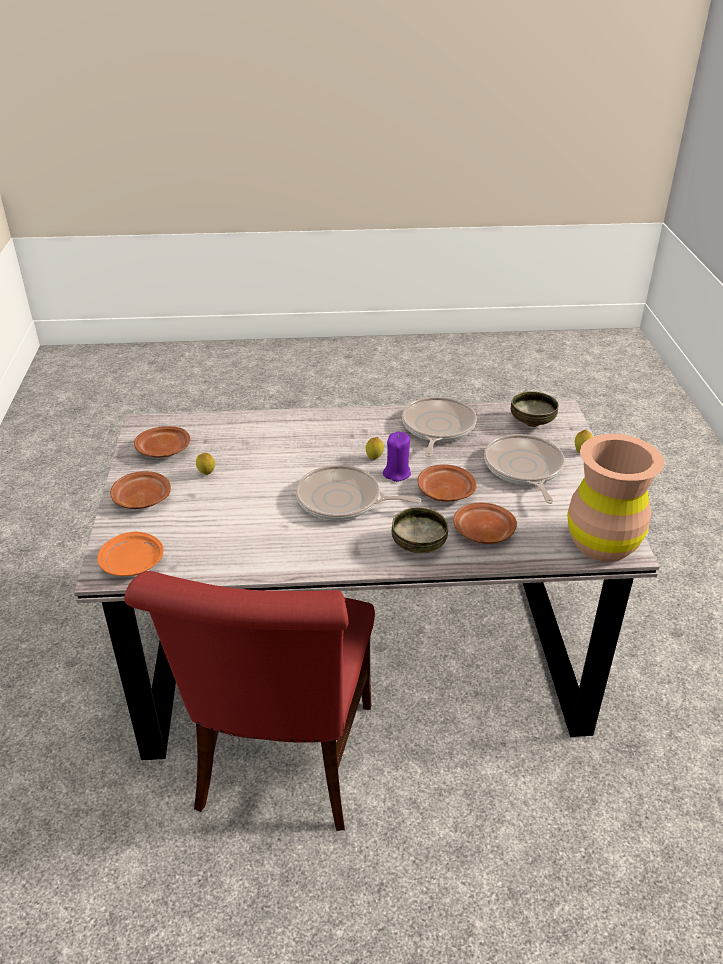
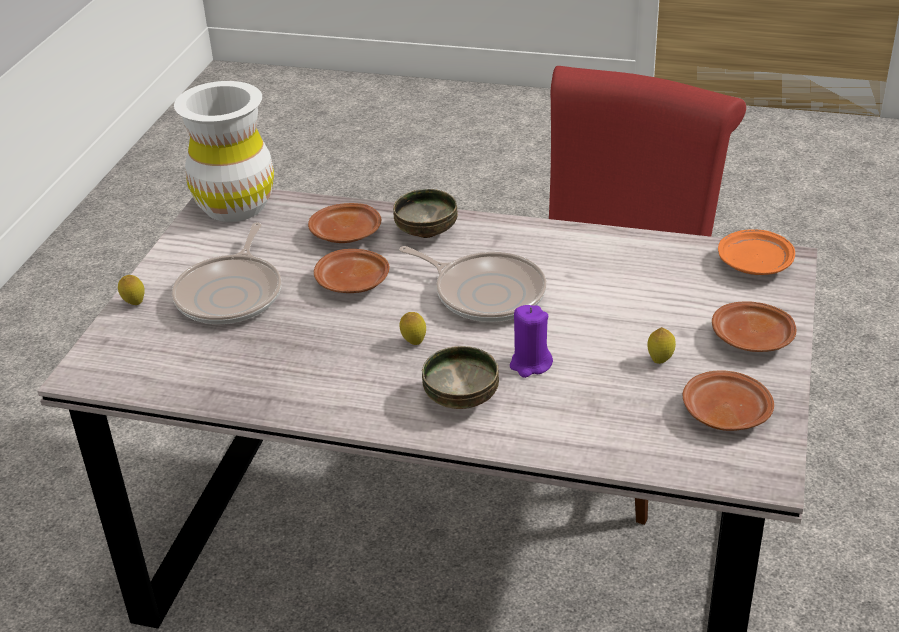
camera: 160 degrees left, 0 degrees up
purple candle [383,432,411,482] -> purple candle moved to [510,305,553,378]
frying pan [402,397,477,457] -> none
bowl [511,391,559,427] -> bowl moved to [422,346,499,409]
brown vase [567,434,664,562] -> white vase [174,81,274,222]

